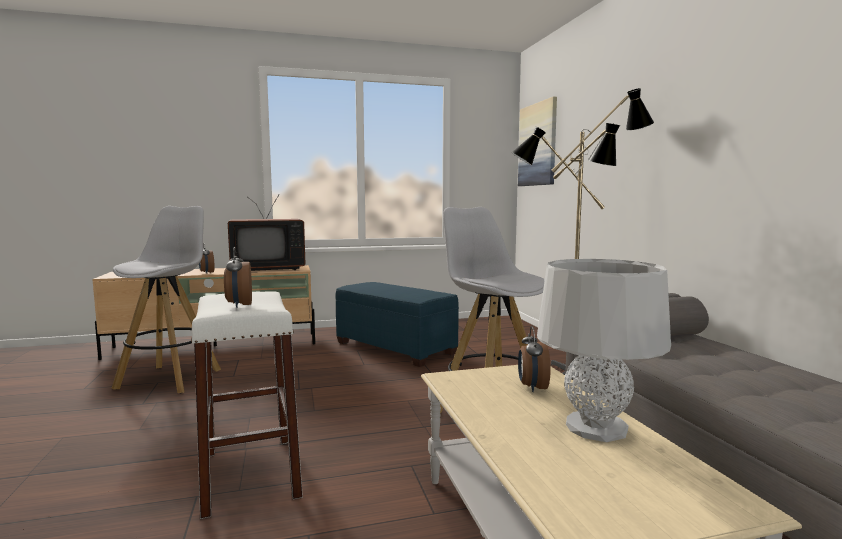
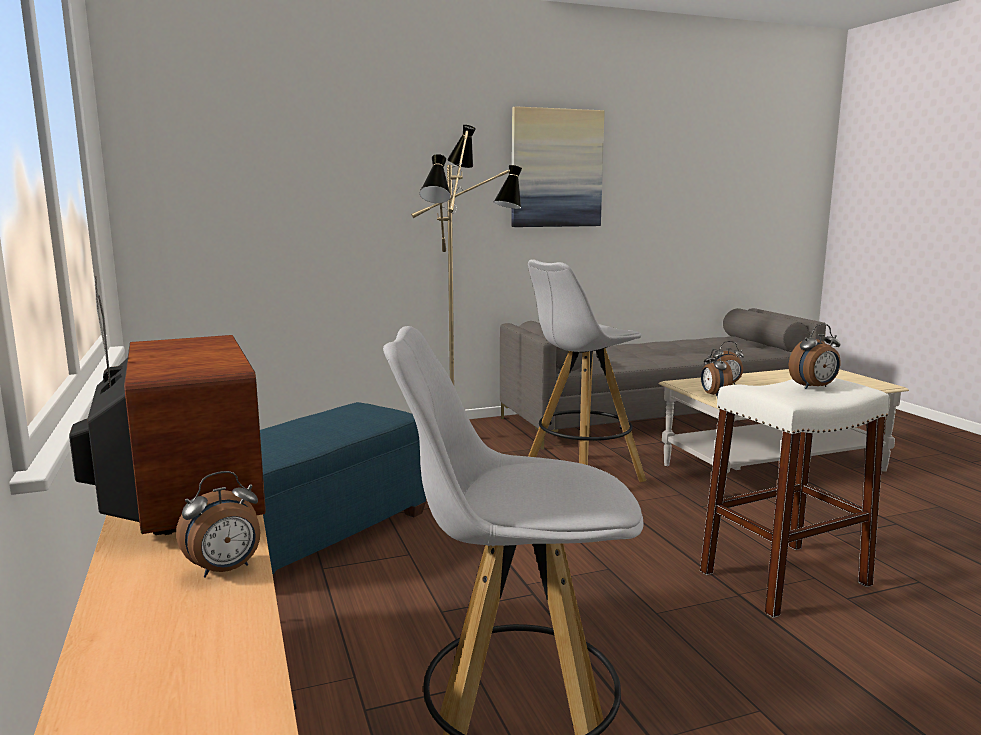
camera: 95 degrees left, 5 degrees up
picture [518,97,557,186] -> picture moved to [512,106,605,227]
grey table lamp [537,259,671,442] -> none
none -> alarm clock [701,349,733,398]

